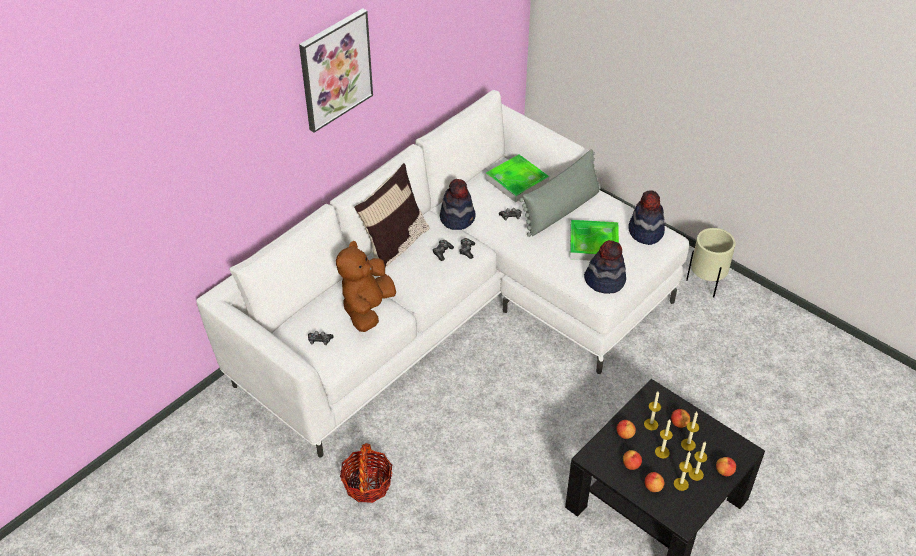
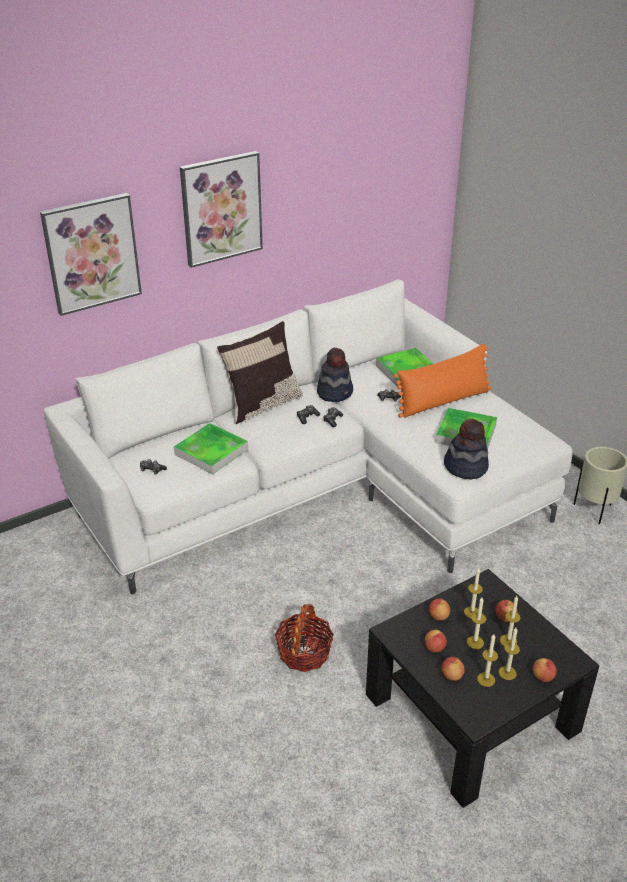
camera: 15 degrees right, 10 degrees down
brown plush toy [336,241,396,332] -> tray [174,423,248,474]
basket [340,443,392,503] -> basket moved to [275,604,334,672]
grey pillow [519,149,601,237] -> orange pillow [394,344,491,418]
hat [628,190,665,245] -> none
none -> picture [40,193,142,316]

